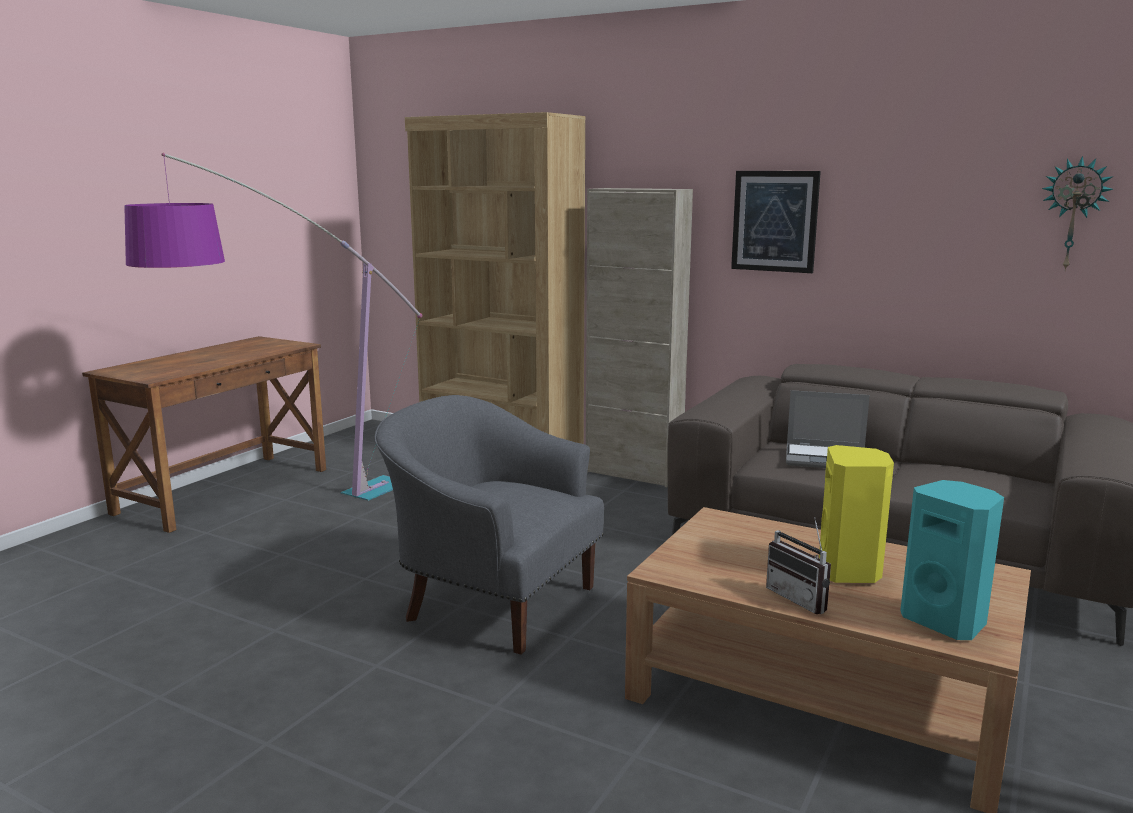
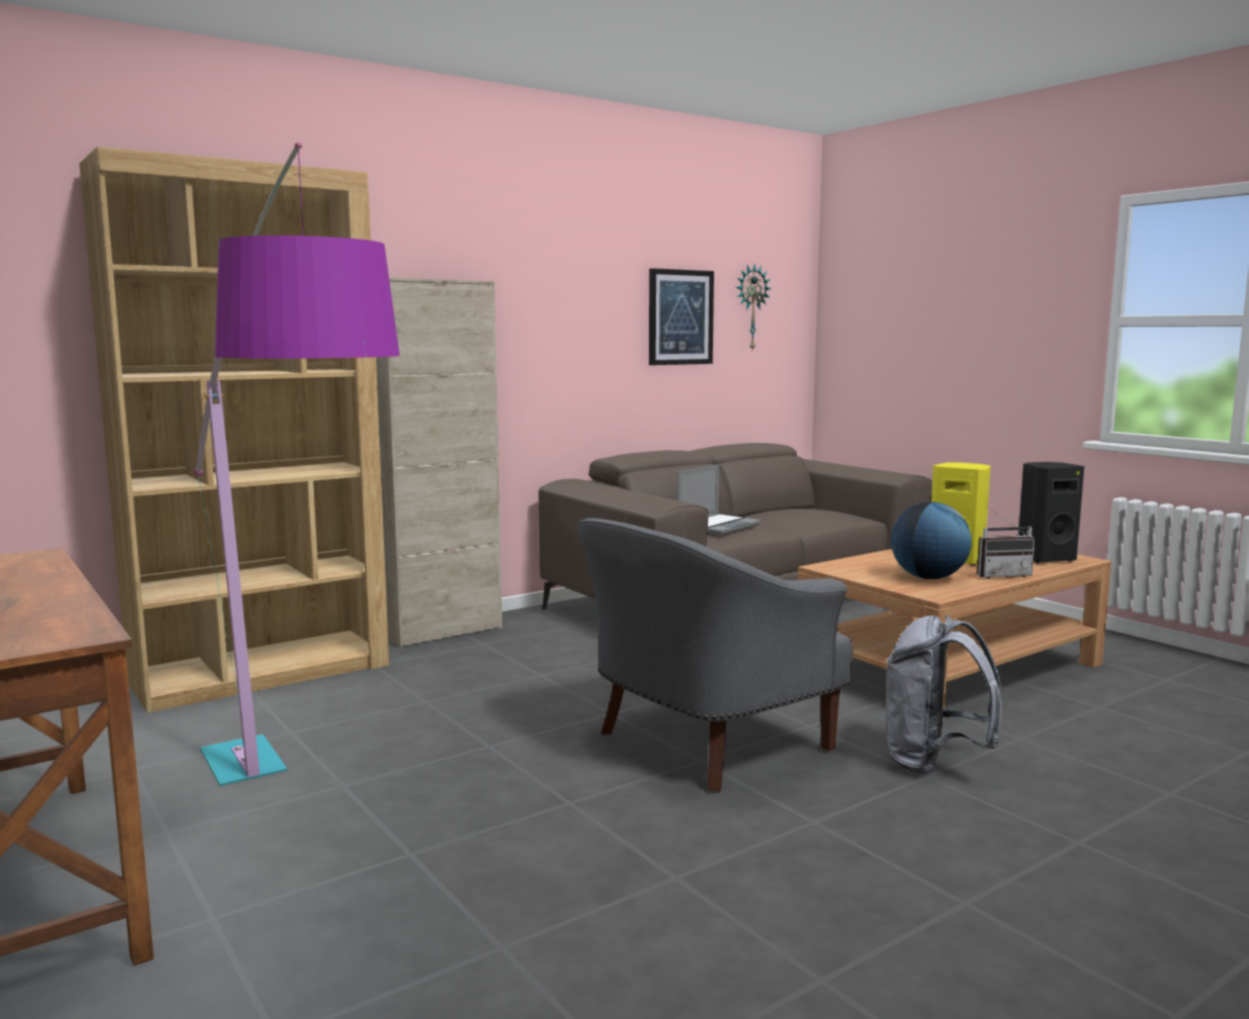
camera: 65 degrees left, 5 degrees down
picture [731,171,821,273] -> picture moved to [649,268,714,365]
turquoise speaker [900,480,1004,640] -> black speaker [1019,462,1084,563]
none -> grey backpack [886,615,1002,774]
none -> globe [891,502,972,579]

